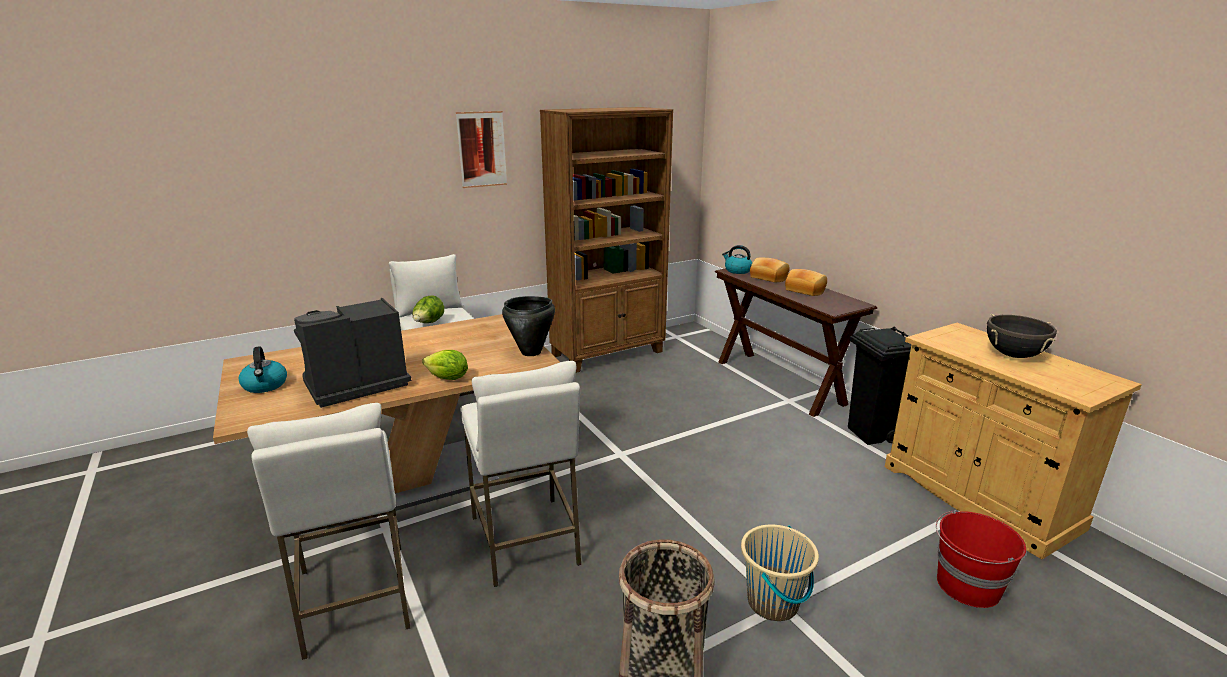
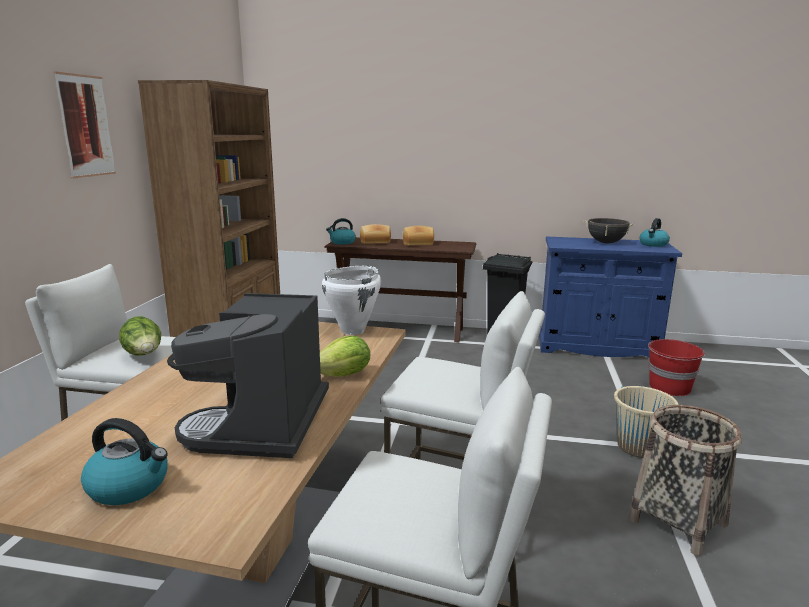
camera: 50 degrees left, 5 degrees down
black cooking pot [502,296,555,356] -> white cooking pot [322,265,381,335]
beige cabinet [885,323,1142,559] -> blue cabinet [539,236,682,358]
none -> kettle [640,218,670,247]

